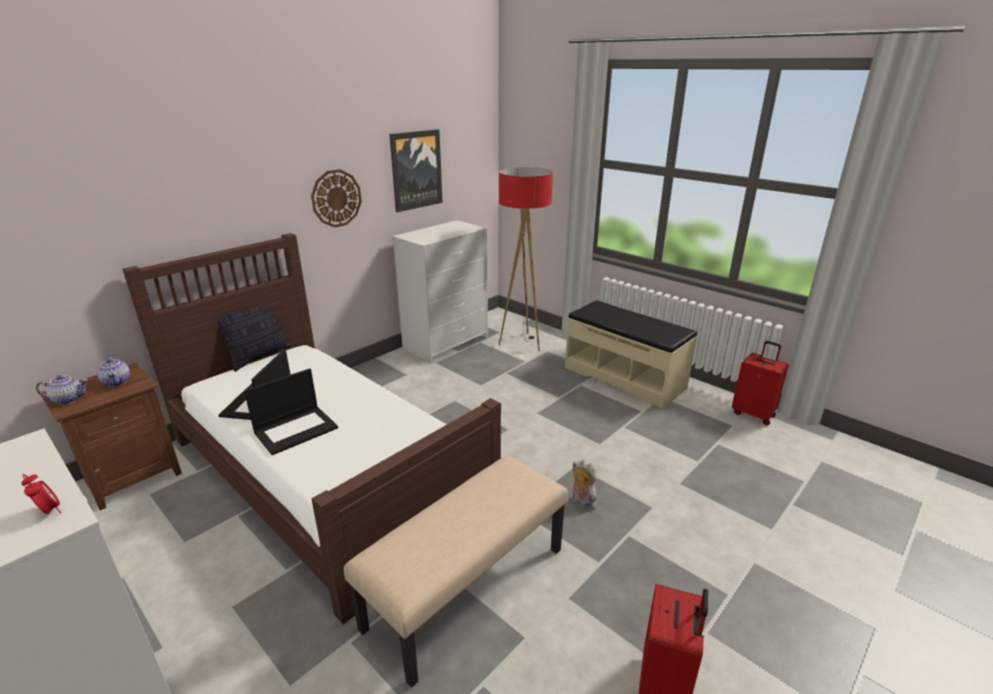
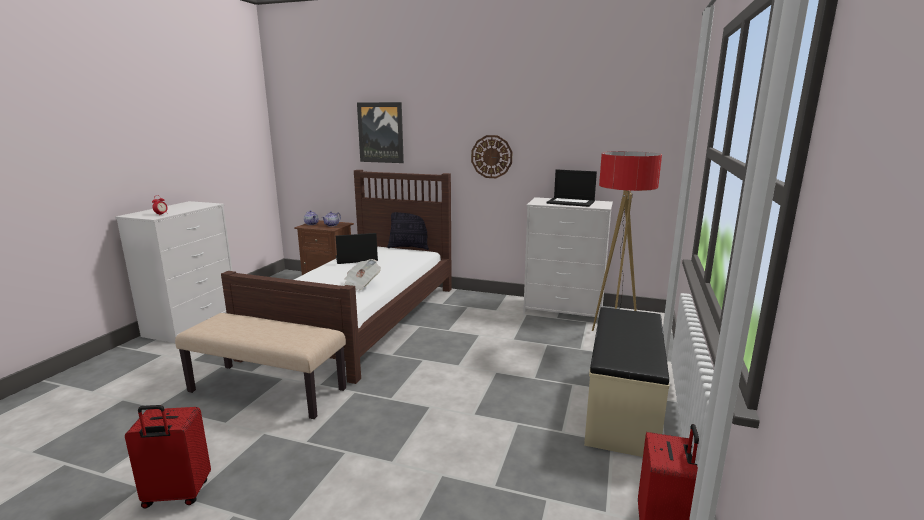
camera: 65 degrees right, 10 degrees down
laptop [244,368,338,455] -> laptop moved to [546,169,597,207]
picture [390,129,443,212] -> picture moved to [357,102,404,163]
plush toy [572,460,597,511] -> none
none -> newspaper [343,259,381,291]

